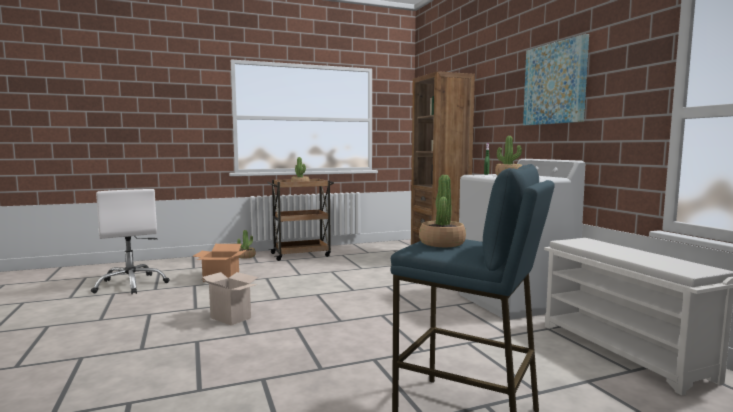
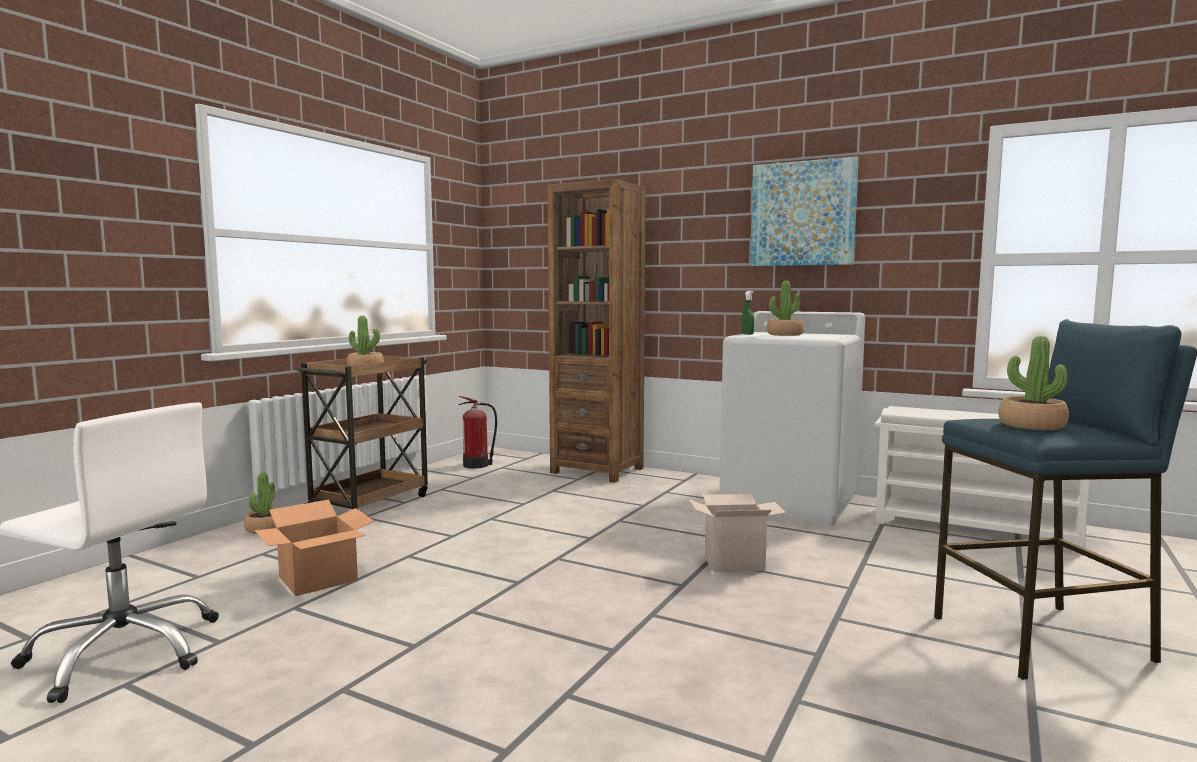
camera: 40 degrees left, 0 degrees up
cardboard box [201,272,258,326] -> cardboard box moved to [689,494,786,572]
none -> fire extinguisher [458,396,497,469]

